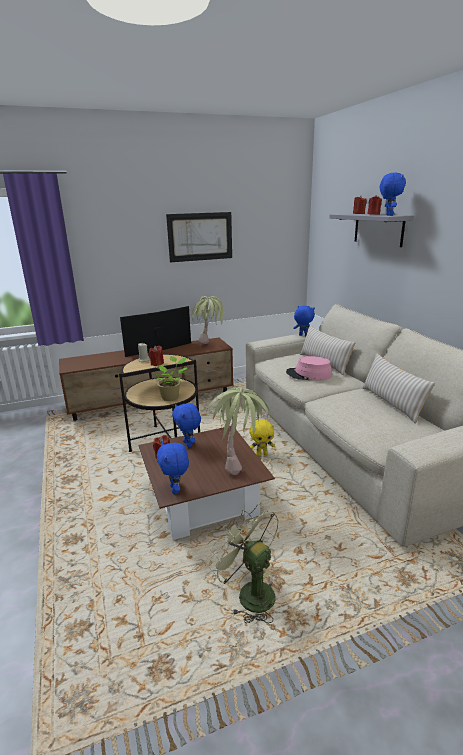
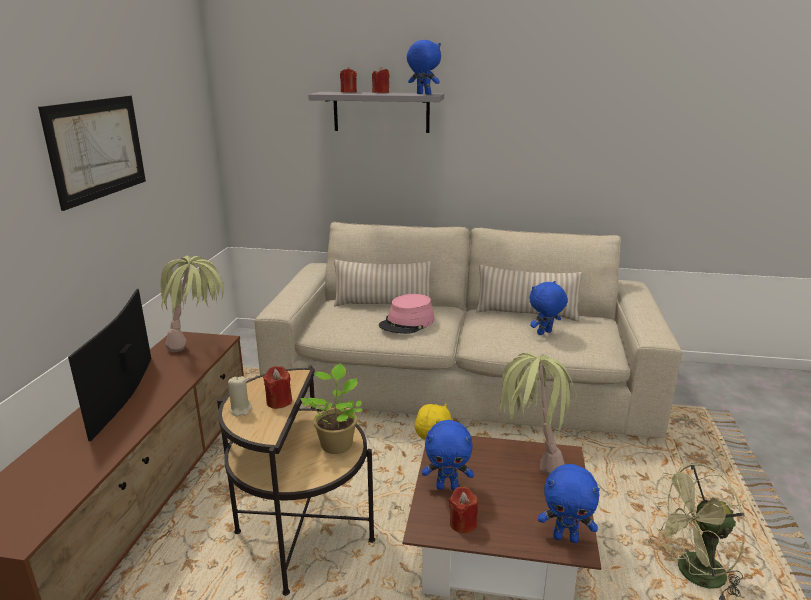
camera: 60 degrees left, 0 degrees up
blue plush toy [293,306,315,336] -> blue plush toy moved to [529,281,568,335]

